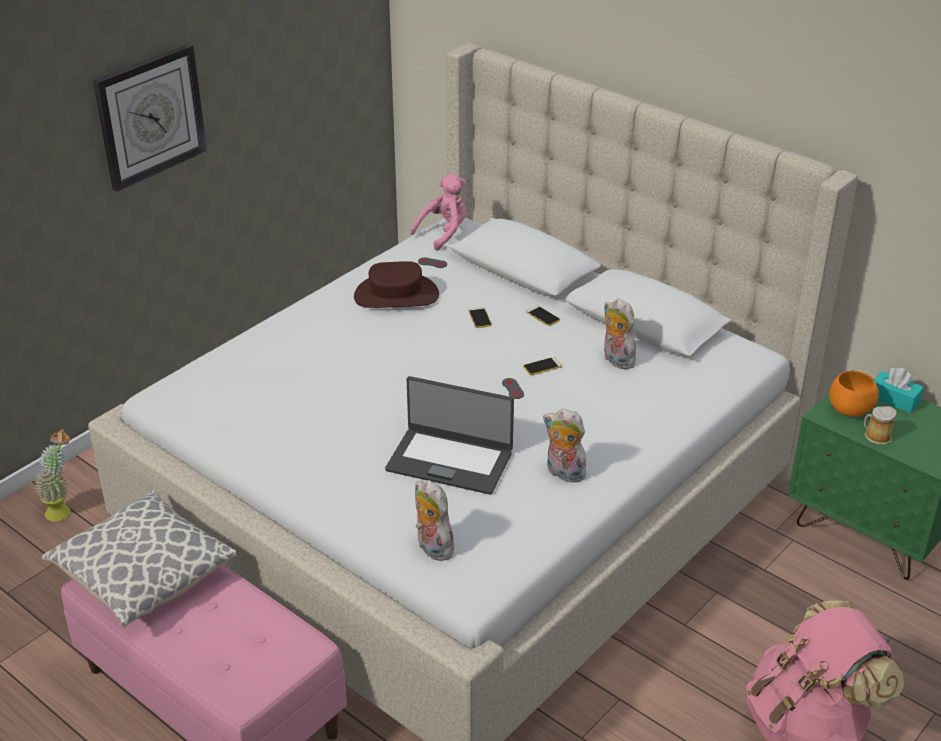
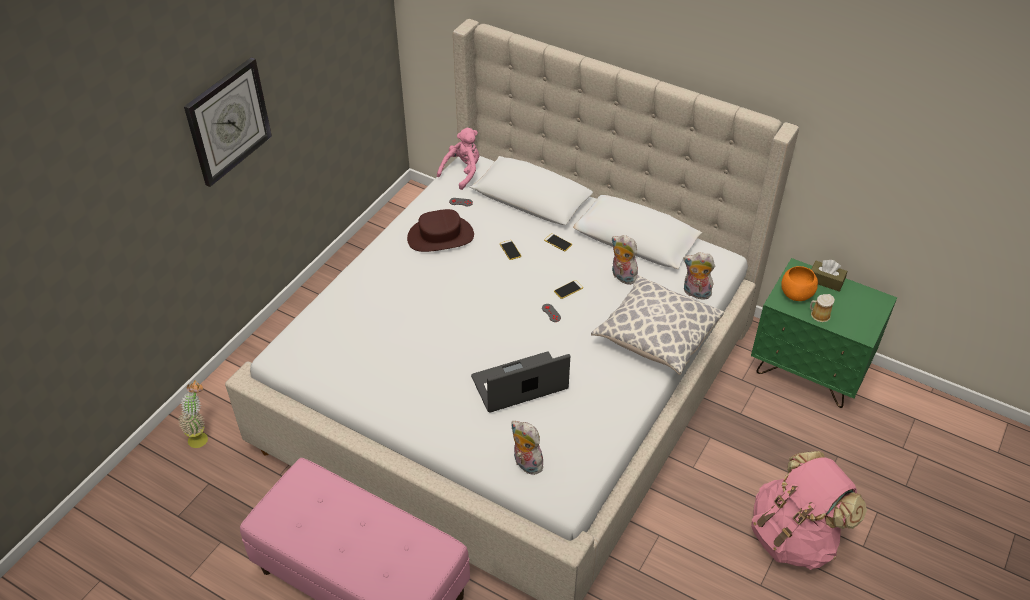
camera: 10 degrees left, 10 degrees up
pillow [41,490,237,628] -> pillow moved to [591,275,724,375]
laptop [385,376,514,495] -> laptop turned 150 degrees clockwise [471,351,570,413]
plush toy [543,408,590,482] -> plush toy moved to [683,252,715,300]
turquoise tissue box [874,368,924,413] -> brown tissue box [811,260,847,292]

